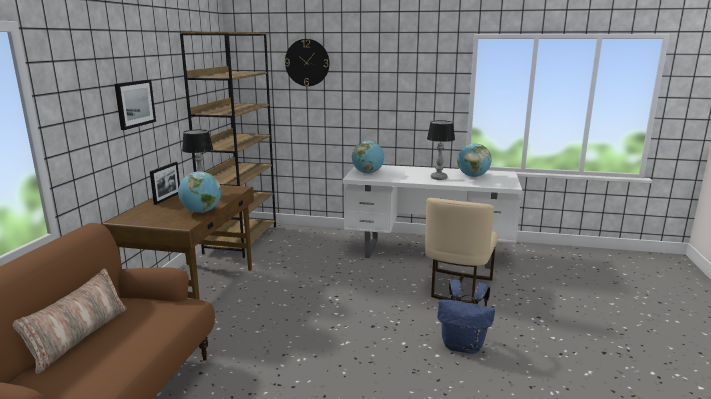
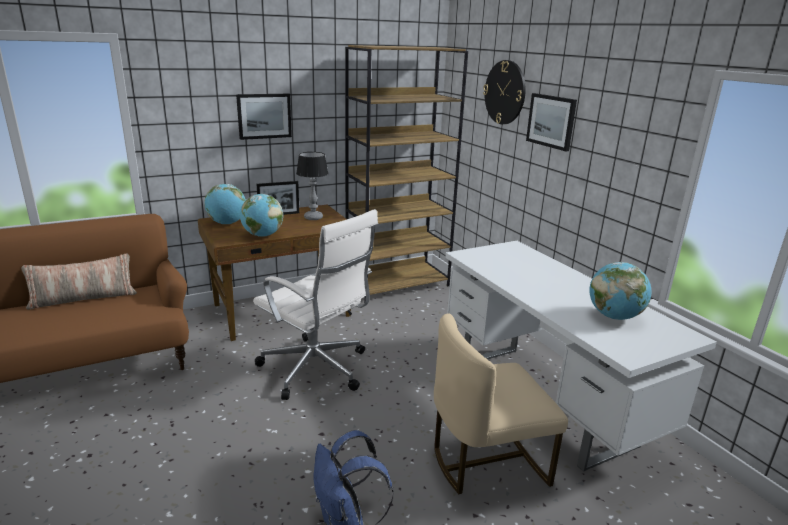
camera: 50 degrees right, 5 degrees up
globe [352,141,384,174] -> globe moved to [204,184,246,224]
table lamp [427,120,455,180] -> none
none -> white office chair [253,209,378,400]
none -> picture [526,93,577,151]

